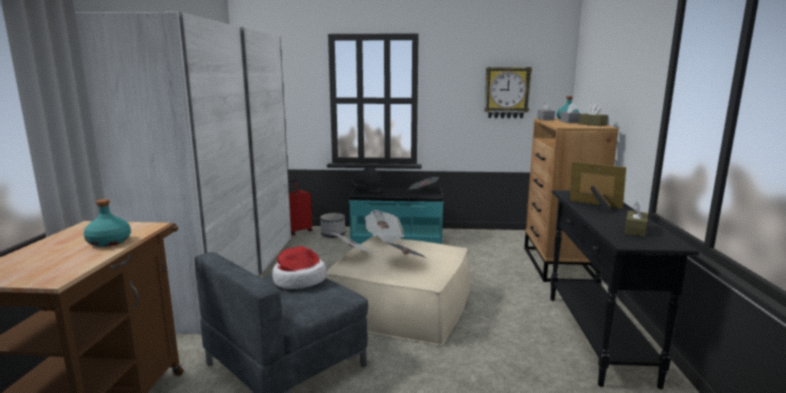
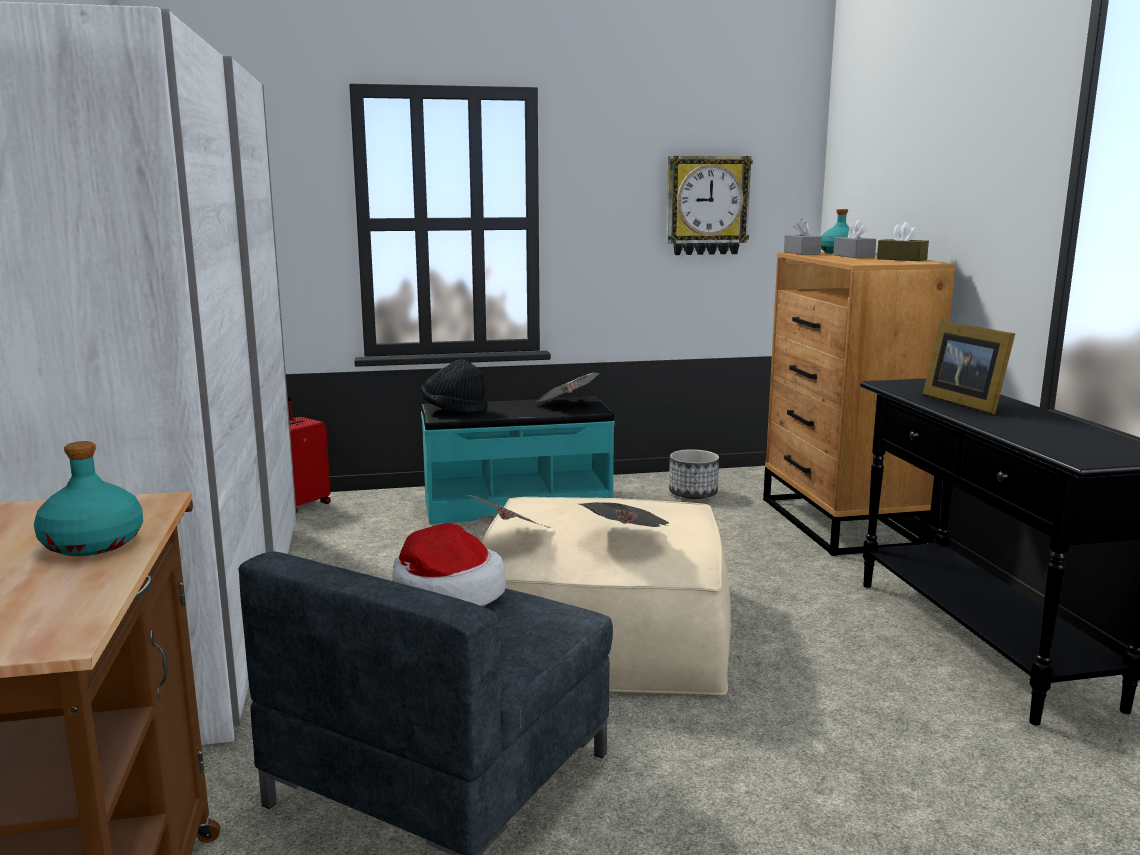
camera: 15 degrees left, 0 degrees up
planter [320,213,345,238] -> planter moved to [669,449,719,499]
newspaper [365,210,405,244] -> none
picture frame [570,161,626,212] -> picture frame turned 135 degrees counterclockwise [923,320,1015,414]
brown tissue box [625,202,648,237] -> none

